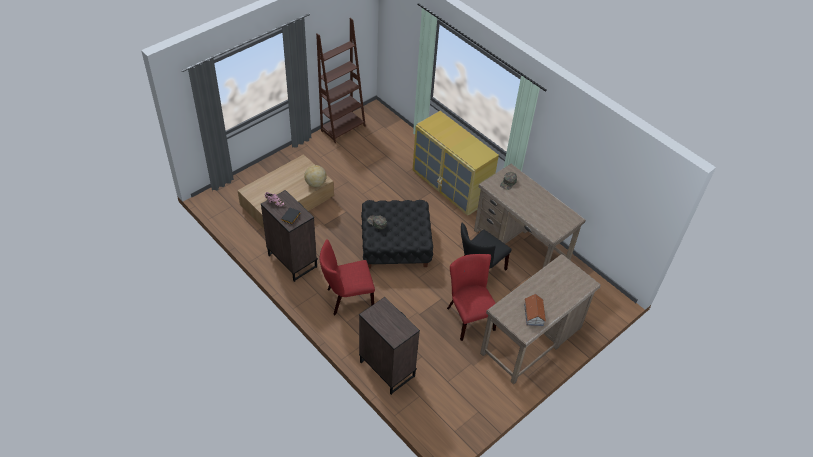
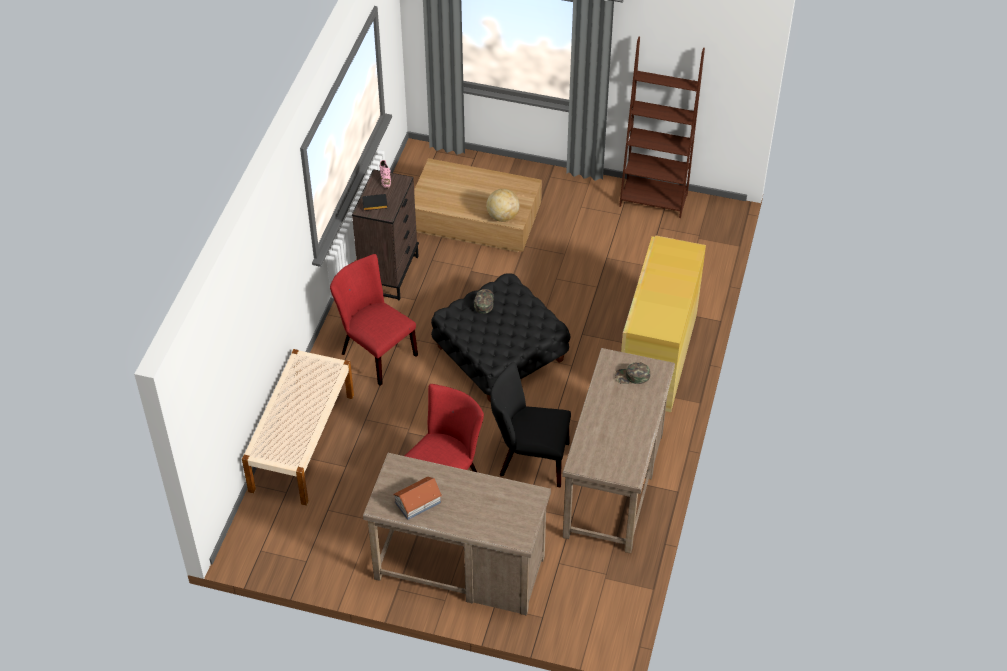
camera: 60 degrees right, 0 degrees up
brown dresser [359,297,420,395] -> beige bench [242,349,354,506]

